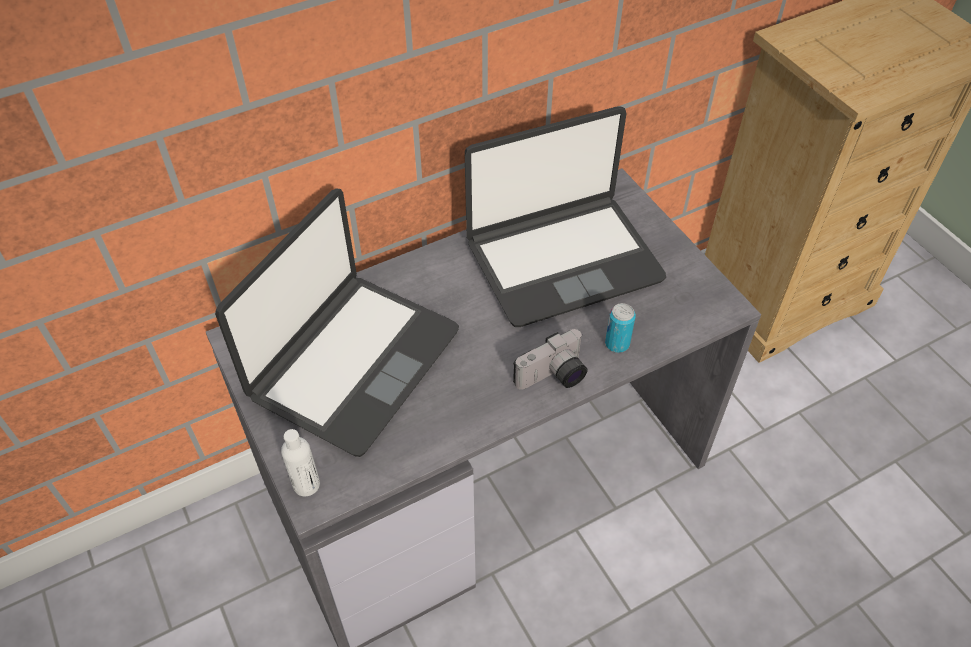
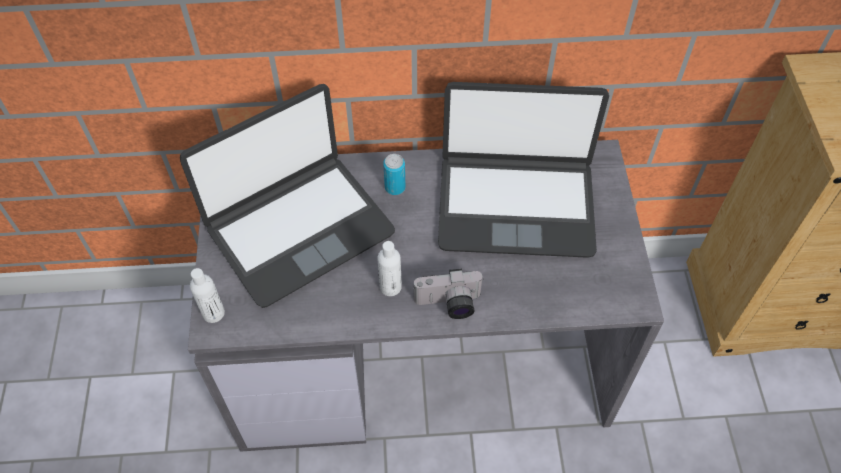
camera: 25 degrees right, 5 degrees up
can [605,303,636,353] -> can moved to [383,154,406,195]
none -> white bottle [377,241,402,296]

